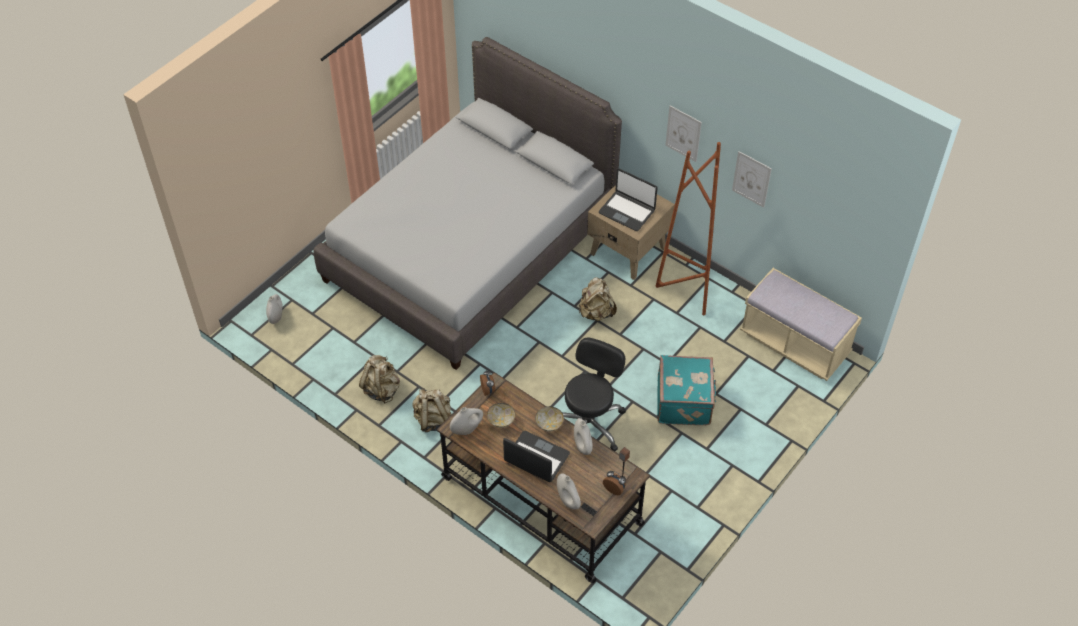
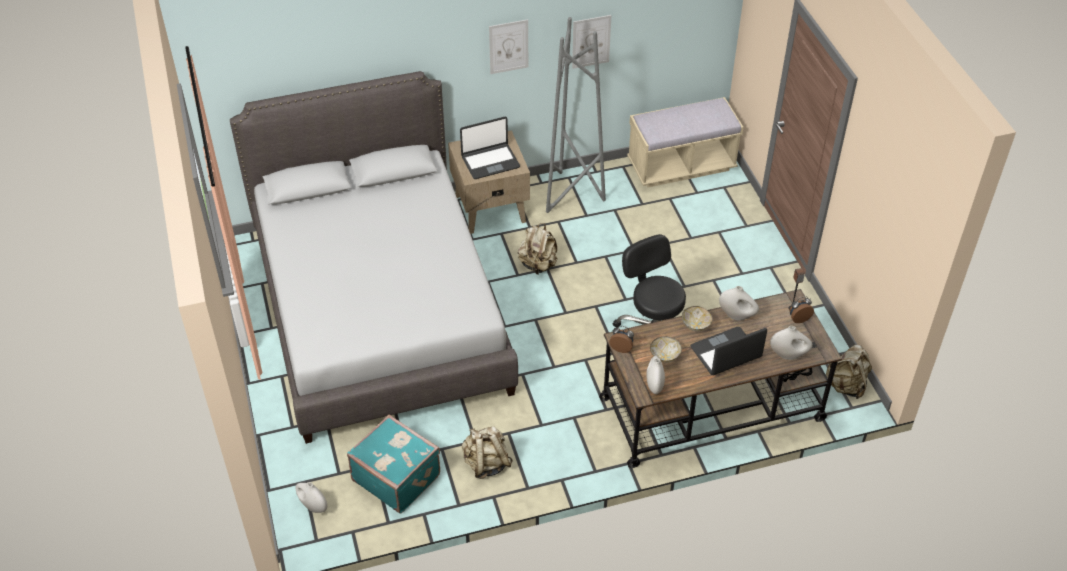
camera: 55 degrees left, 5 degrees down
beige backpack [413,388,452,432] -> beige backpack moved to [826,345,872,399]
brown clothes rack [656,142,721,316] -> grey clothes rack [546,17,606,213]
turquoise suitcase [657,355,716,425] -> turquoise suitcase moved to [347,414,440,513]

